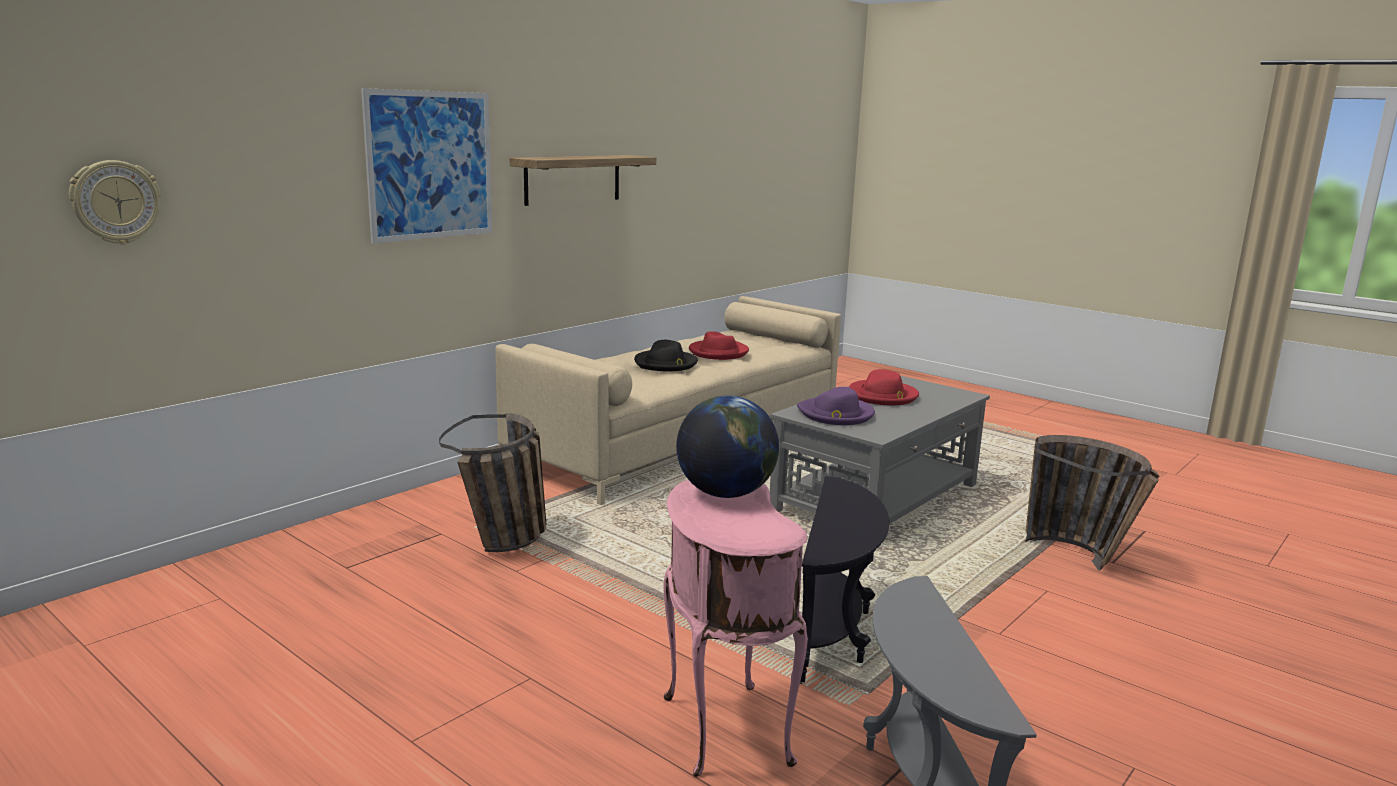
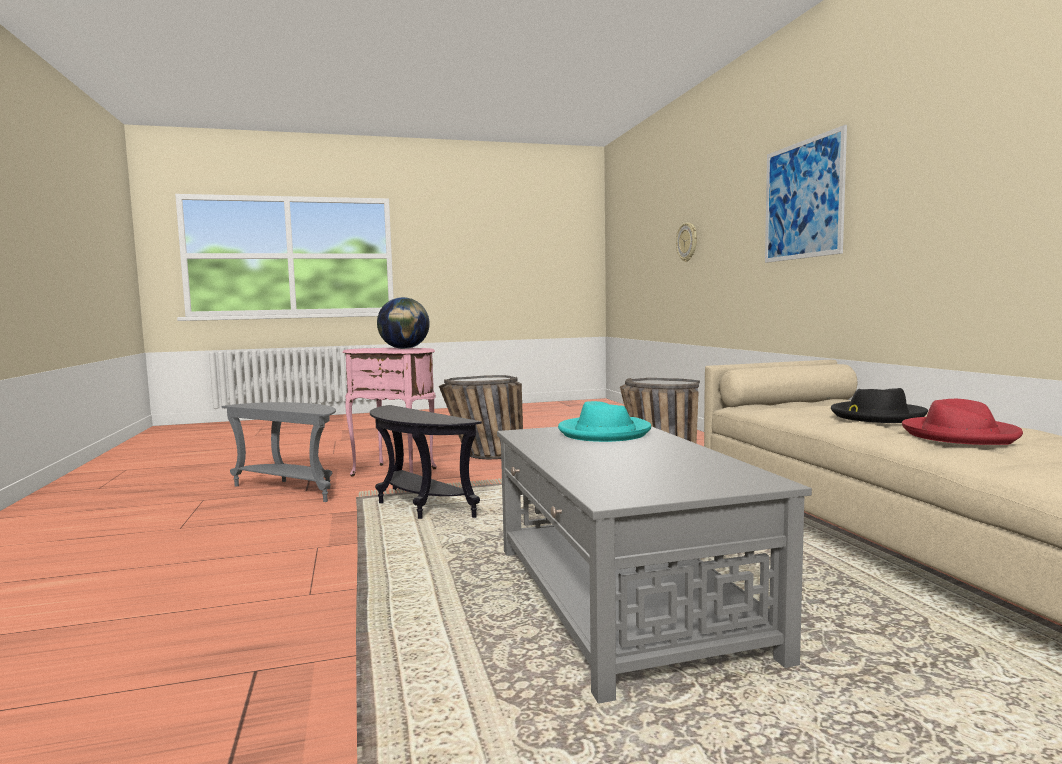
camera: 125 degrees right, 10 degrees down
shelf [510,155,656,206] -> none
purple hat [797,387,875,425] -> turquoise hat [558,401,651,442]
red hat [849,369,919,405] -> none
basket [1025,435,1159,571] -> basket moved to [439,375,523,459]

